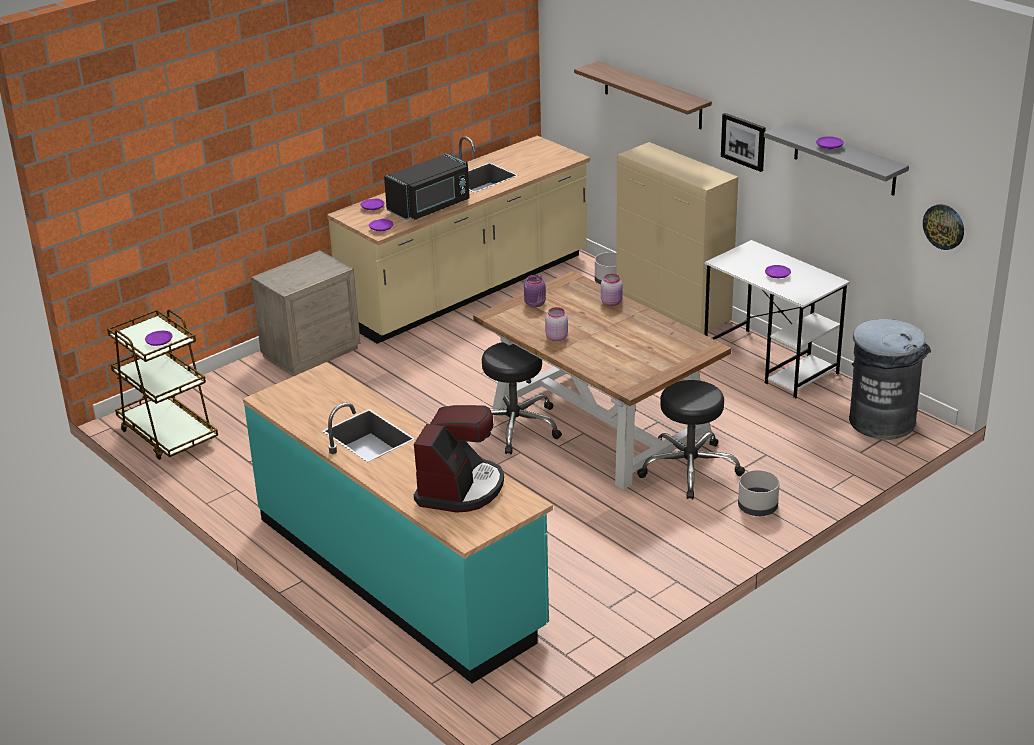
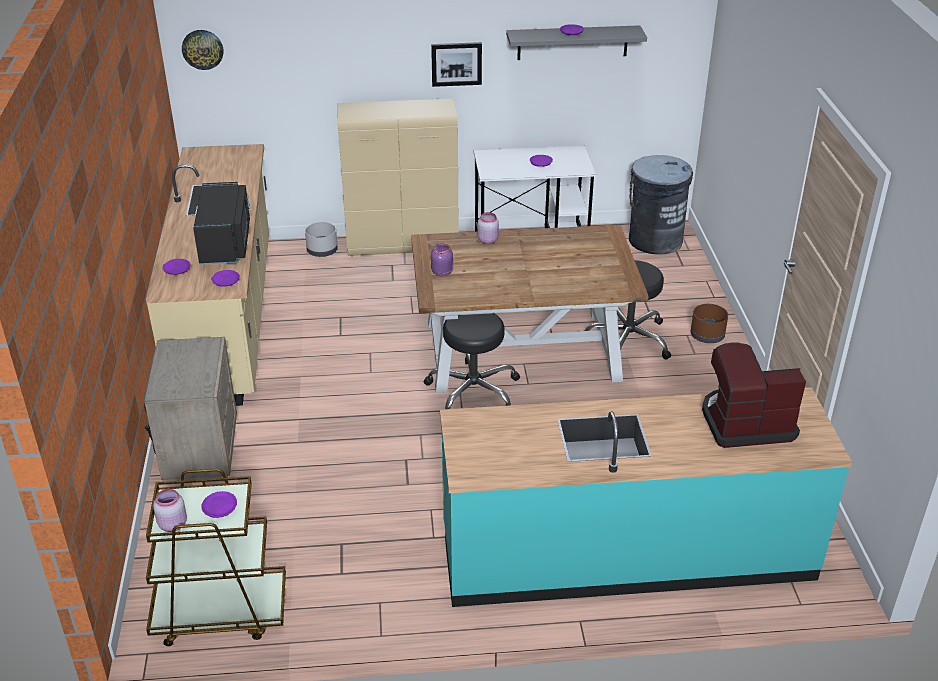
camera: 55 degrees left, 5 degrees up
coffee machine [414,405,504,512] -> coffee machine turned 60 degrees counterclockwise [702,342,806,448]
pink jar [545,307,568,341] -> pink jar moved to [153,489,187,532]
shelf [574,61,712,129] -> none
grey planter [738,470,780,516] -> brown planter [691,304,728,343]
wall clock [923,204,964,250] -> wall clock moved to [182,30,223,70]

